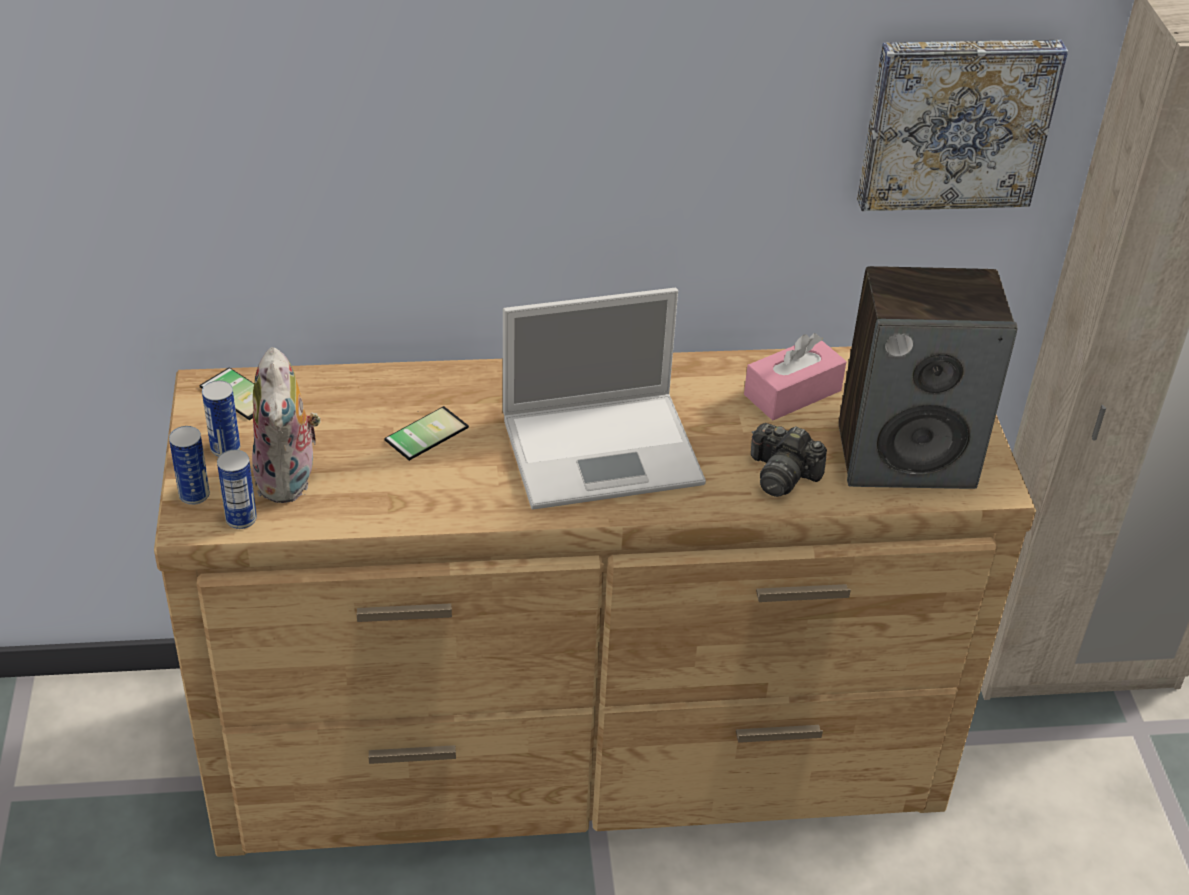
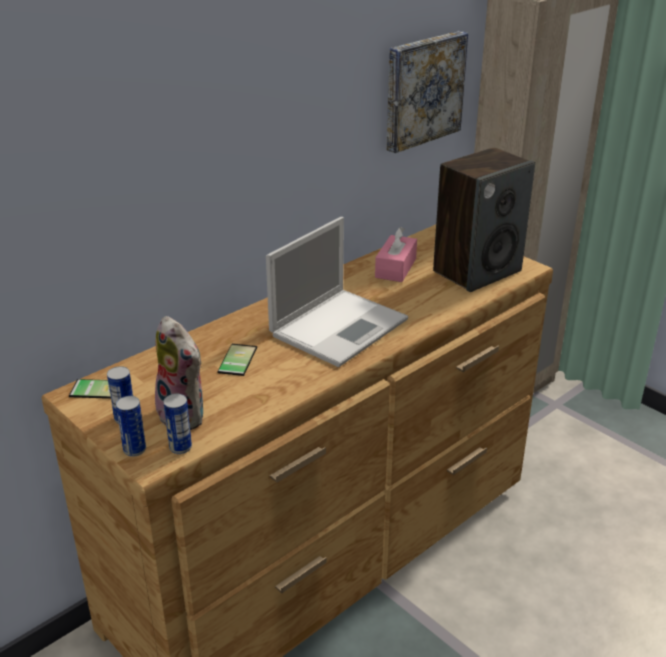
camera: 35 degrees left, 10 degrees down
camera [751,423,827,497] -> none

